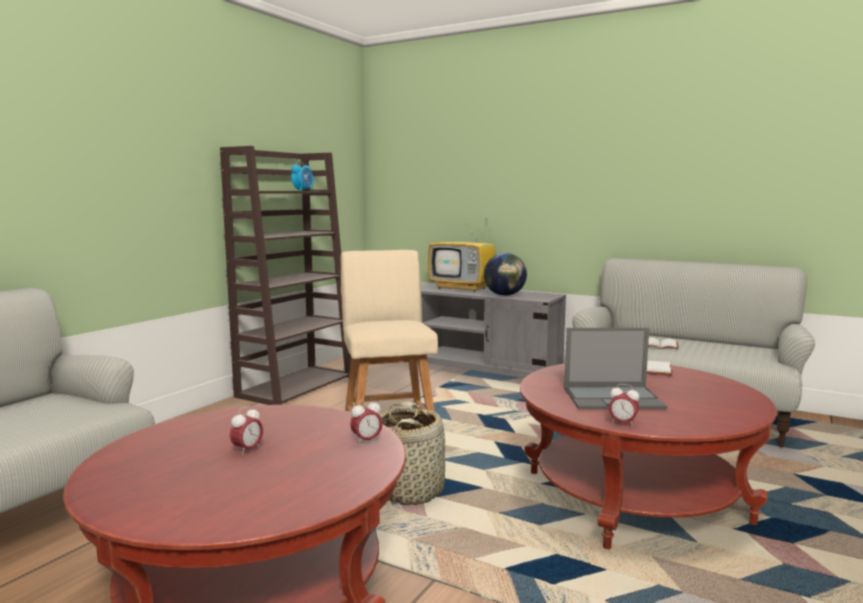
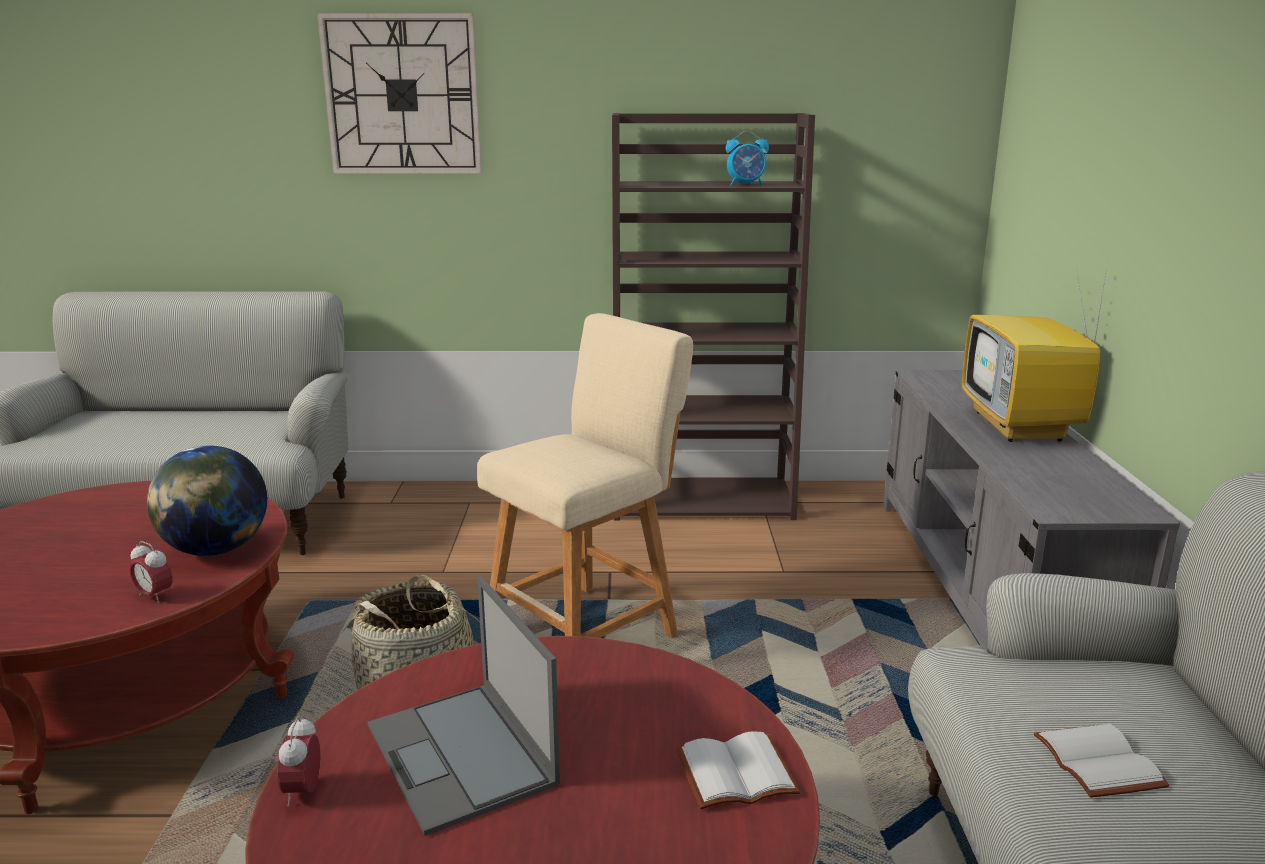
camera: 60 degrees right, 10 degrees up
alarm clock [230,406,263,456] -> none
globe [484,253,527,296] -> globe moved to [147,446,267,556]
none -> wall clock [317,13,482,174]

